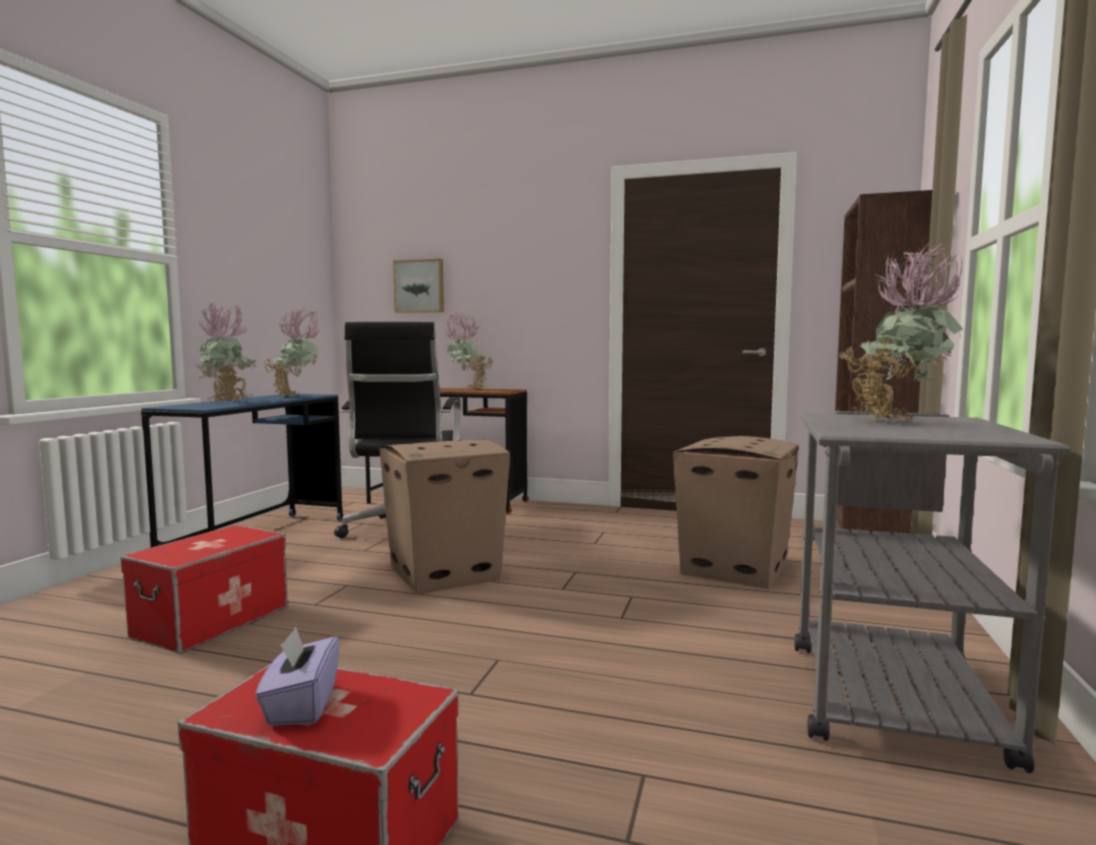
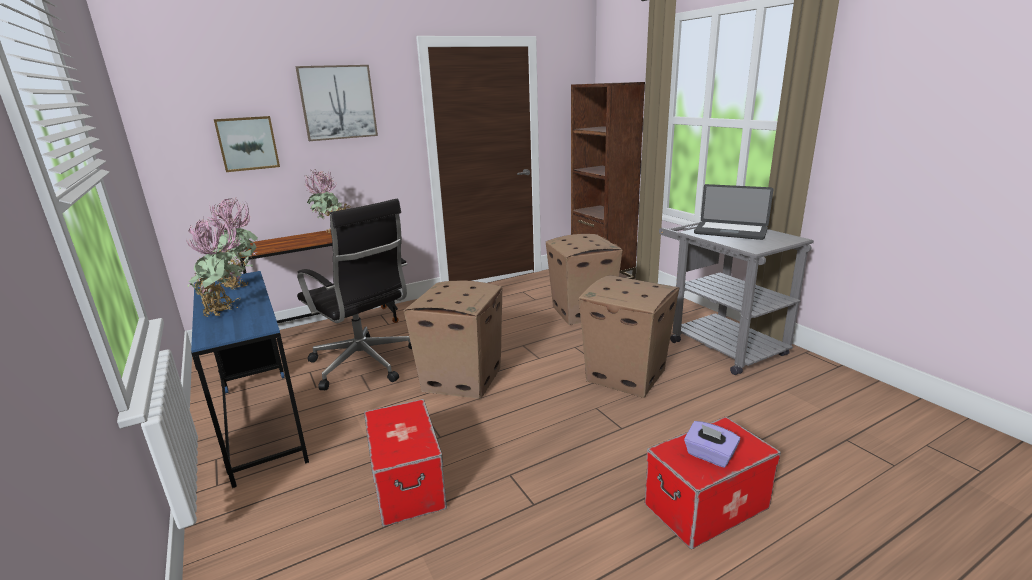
camera: 45 degrees left, 15 degrees up
potted plant [839,242,963,421] -> laptop [694,184,774,240]
none -> picture [295,65,378,141]
none -> cardboard box [579,275,679,398]

